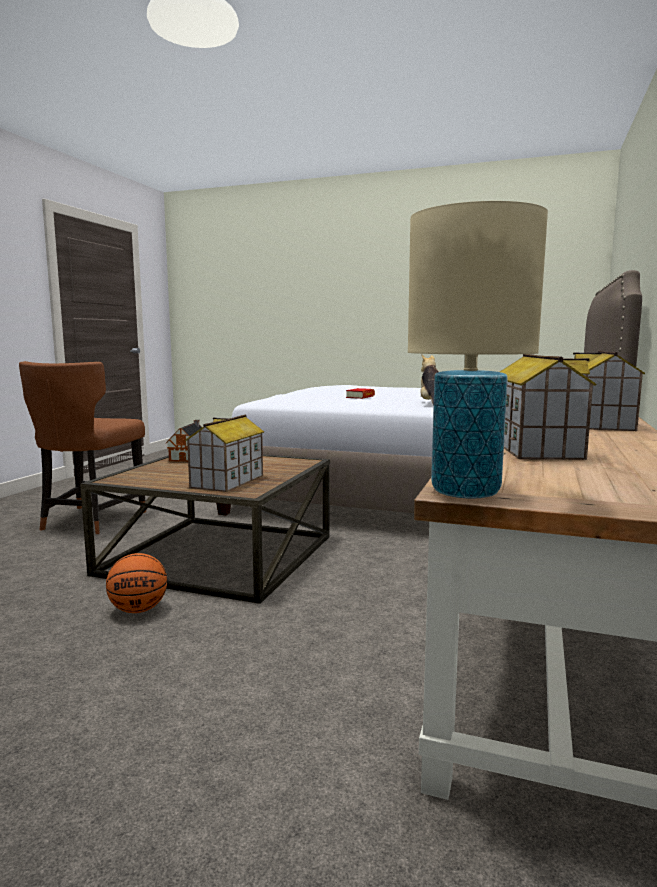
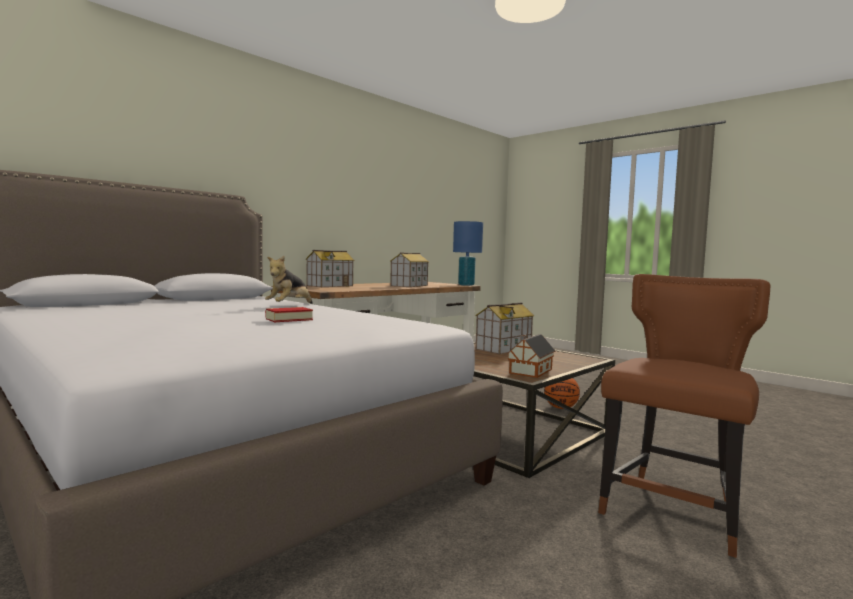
camera: 155 degrees left, 5 degrees down
beige table lamp [408,201,548,499] -> blue table lamp [453,221,483,286]

